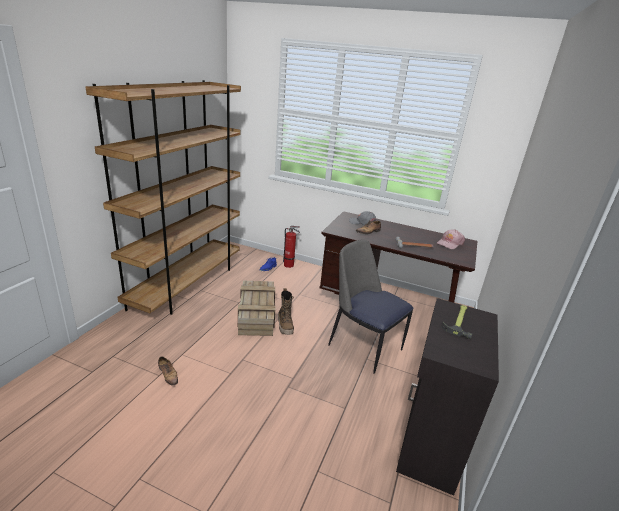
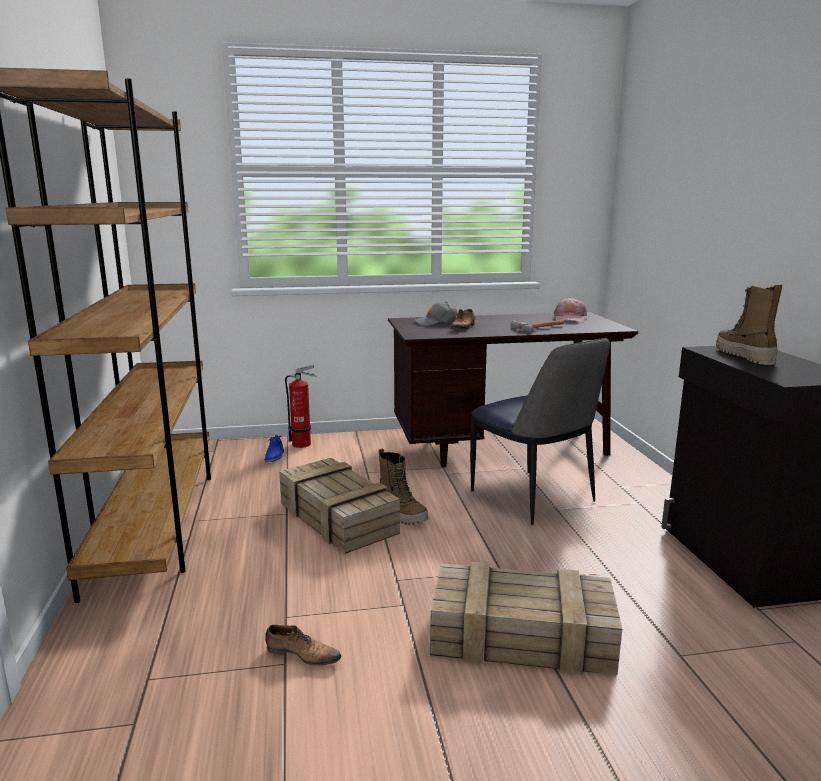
camera: 30 degrees left, 10 degrees down
chair [328,240,414,374] -> chair turned 135 degrees counterclockwise [470,338,610,525]
hammer [442,305,472,339] -> boot [716,285,782,365]
none -> crate [430,561,622,675]

